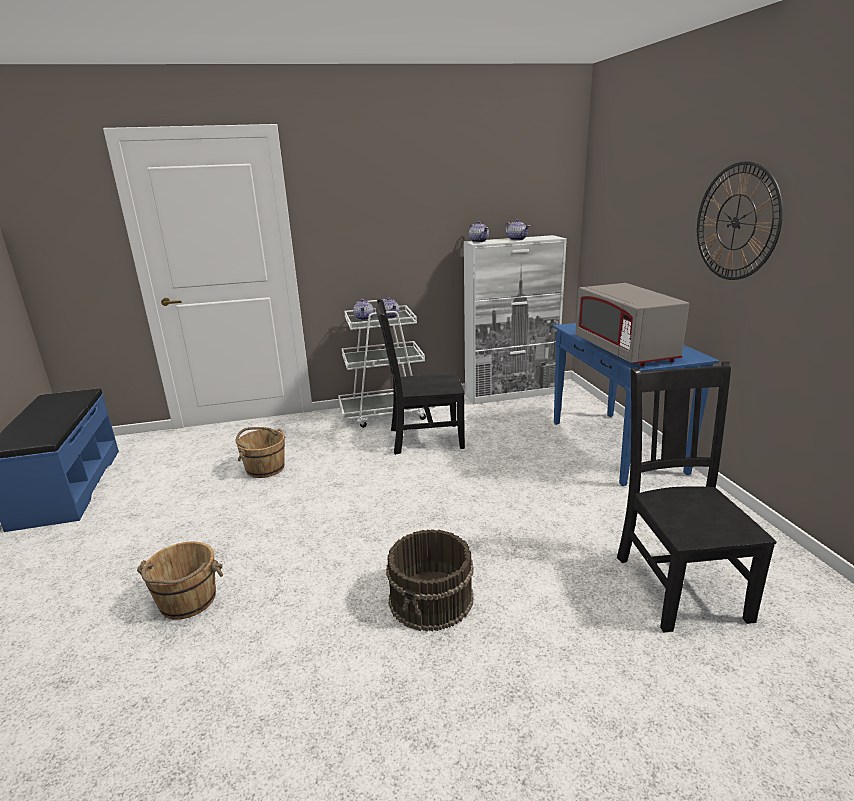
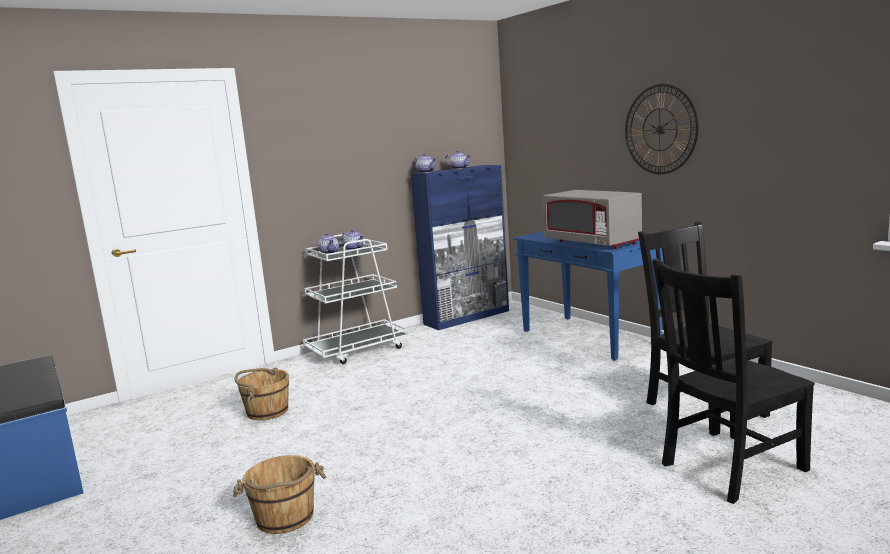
camera: 20 degrees left, 10 degrees down
black chair [376,299,465,455] -> black chair moved to [652,259,815,504]
brown bucket [386,529,474,632] -> none
white cabinet [464,235,567,404] -> blue cabinet [411,165,509,330]

